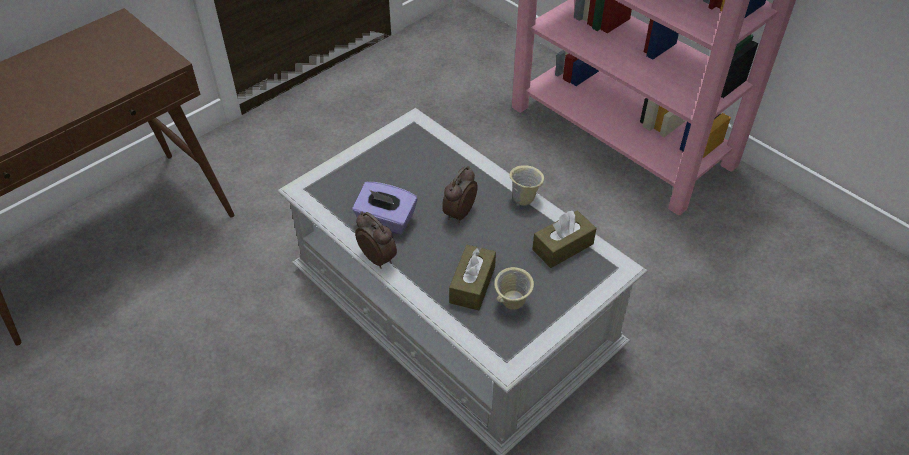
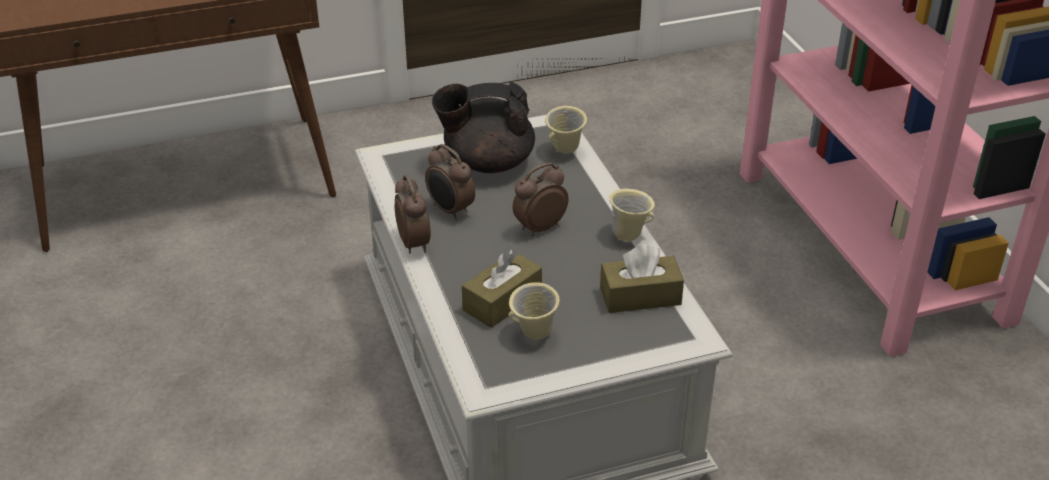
camera: 25 degrees right, 10 degrees down
purple tissue box [352,182,418,235] -> alarm clock [425,144,475,220]
none -> black teapot [432,82,535,173]
none -> beige mug [545,106,587,154]

